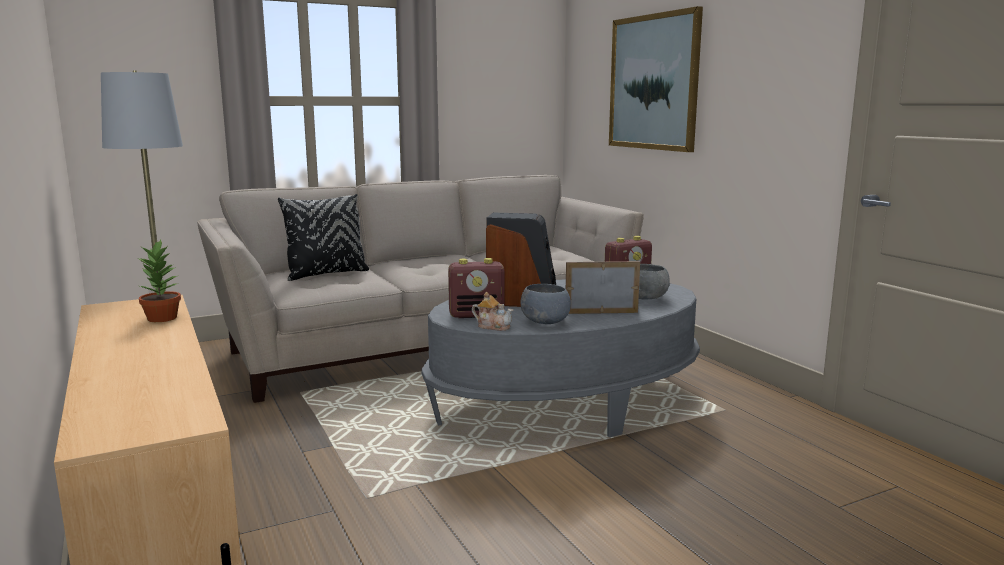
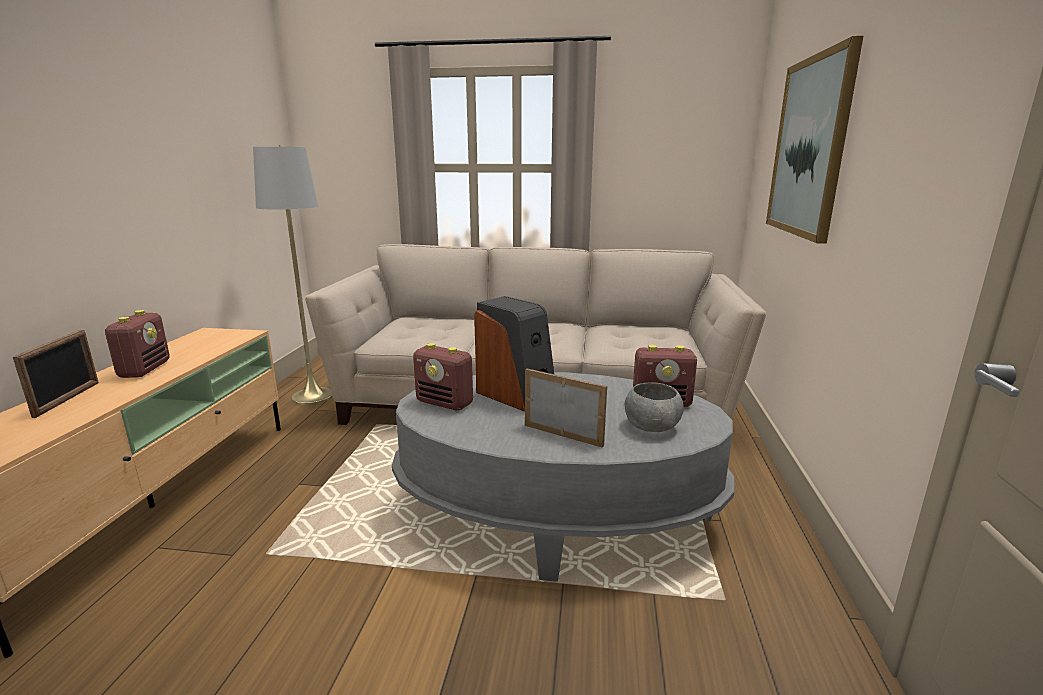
camera: 35 degrees right, 5 degrees up
potted plant [138,240,181,322] -> none
black pillow [278,194,369,281] -> none
teapot [472,292,514,331] -> none
grey bowl [520,284,571,324] -> none
none -> picture frame [13,329,99,418]
none -> radio [105,310,170,378]

